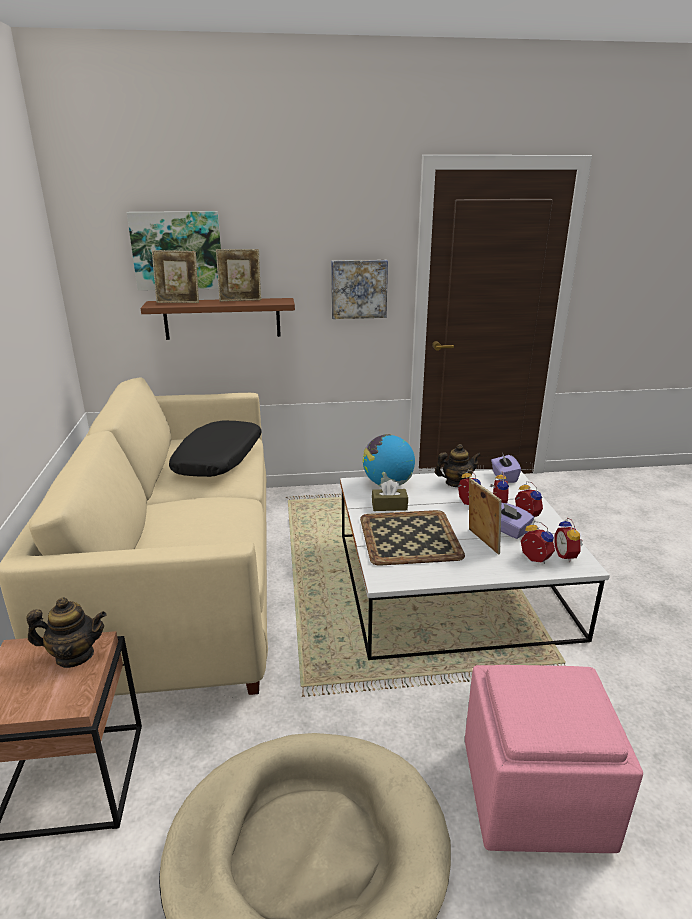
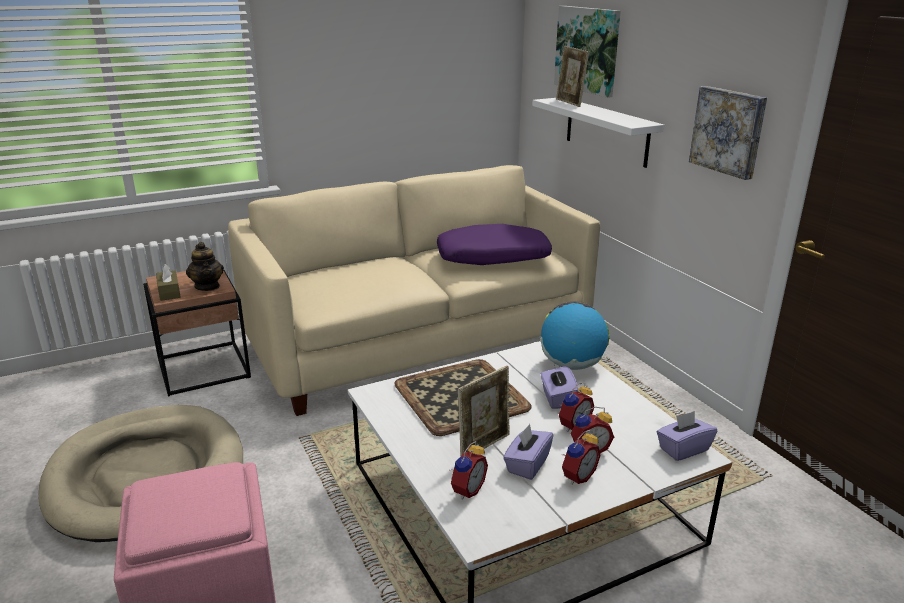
camera: 70 degrees right, 0 degrees up
brown shelf [140,298,295,340] -> white shelf [532,98,664,168]
black pillow [169,420,262,477] -> purple pillow [437,224,552,265]
picture frame [216,249,261,301] -> none
brown tissue box [372,480,408,511] -> brown tissue box moved to [156,264,181,301]
teapot [435,444,481,487] -> none
alarm clock [554,518,583,562] -> none
none -> purple tissue box [541,365,579,409]

